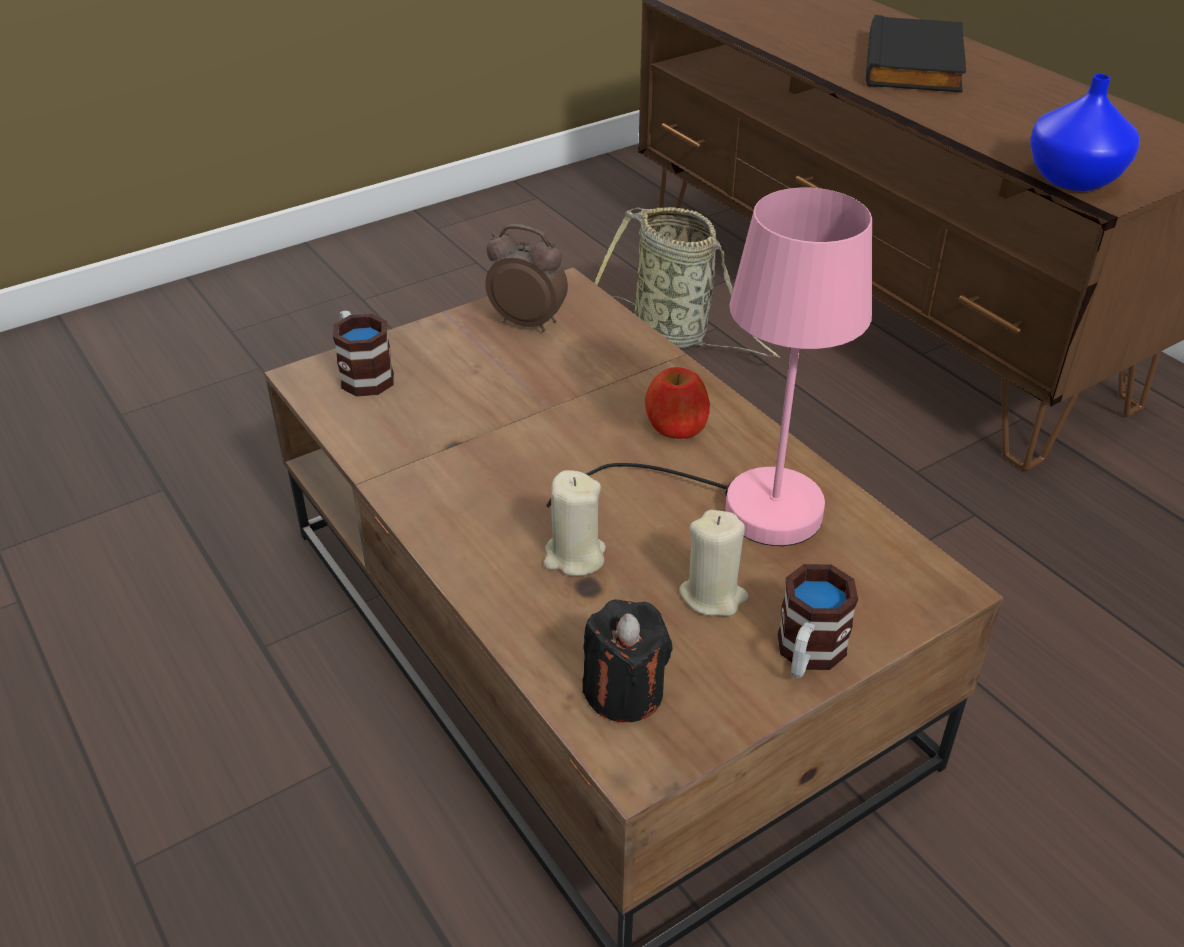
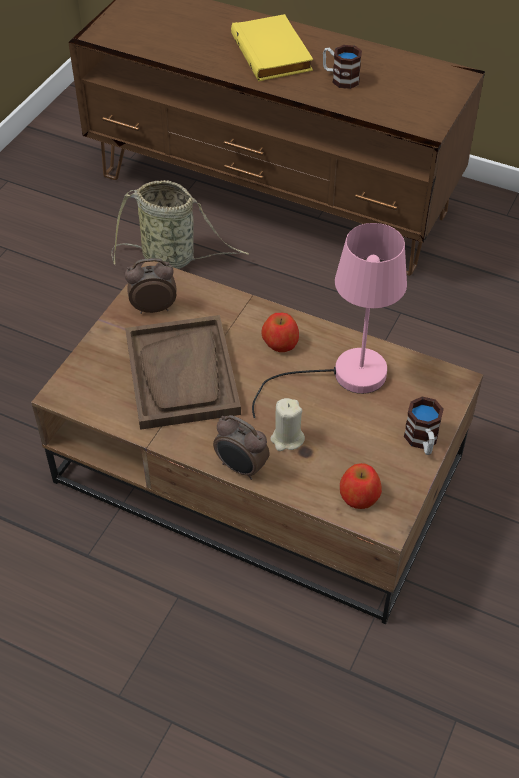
camera: 30 degrees left, 10 degrees up
mug [333,310,394,396] -> mug moved to [323,45,362,89]
black candle [583,600,673,722] -> apple [340,463,382,509]
beige candle [679,510,748,616] -> none
black book [866,15,966,93] -> yellow book [231,14,313,81]
blue vase [1030,74,1140,191] -> none
none -> brown tray [125,315,241,430]
none -> alarm clock [213,415,269,480]

